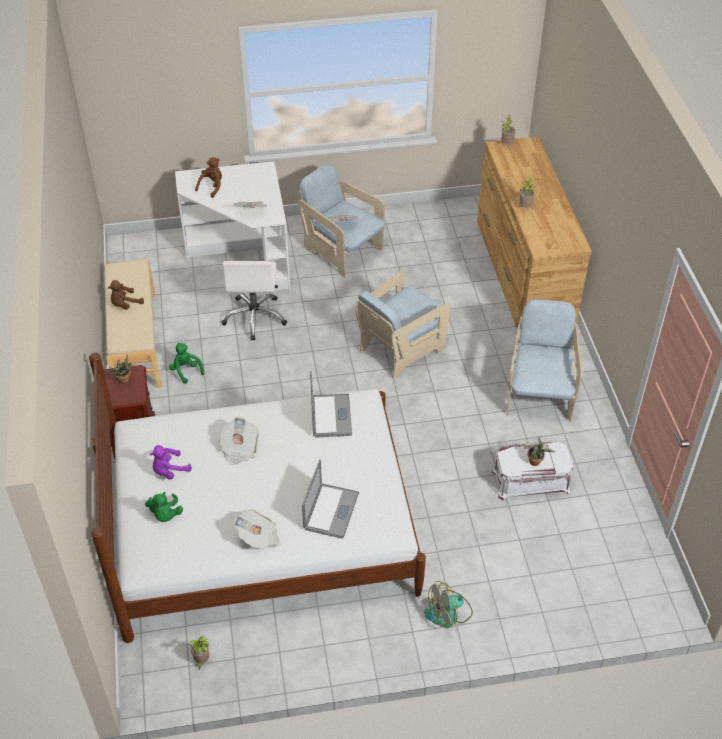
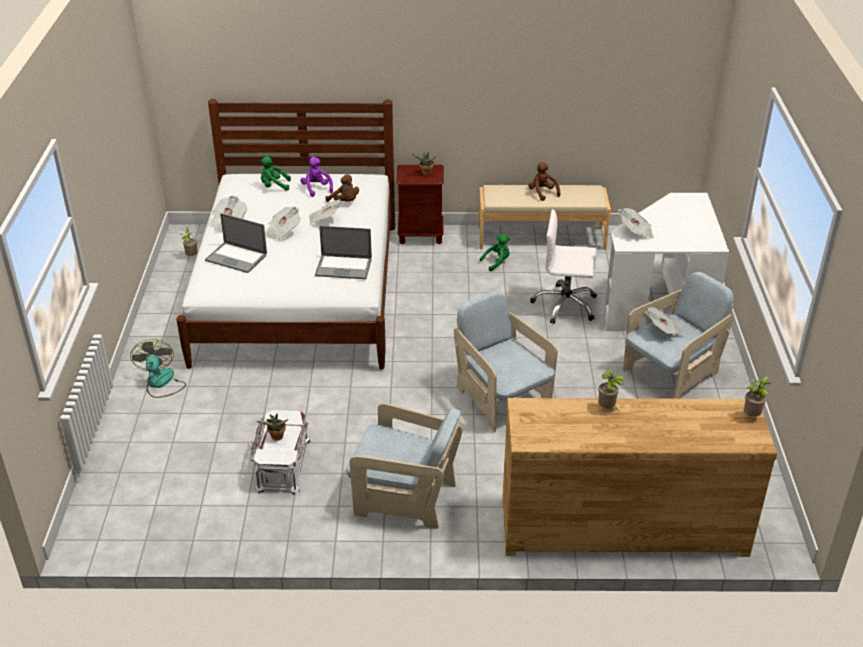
camera: 100 degrees right, 10 degrees down
brown plush toy [195,157,222,198] -> brown plush toy moved to [326,174,359,202]
none -> newspaper [265,207,301,240]

